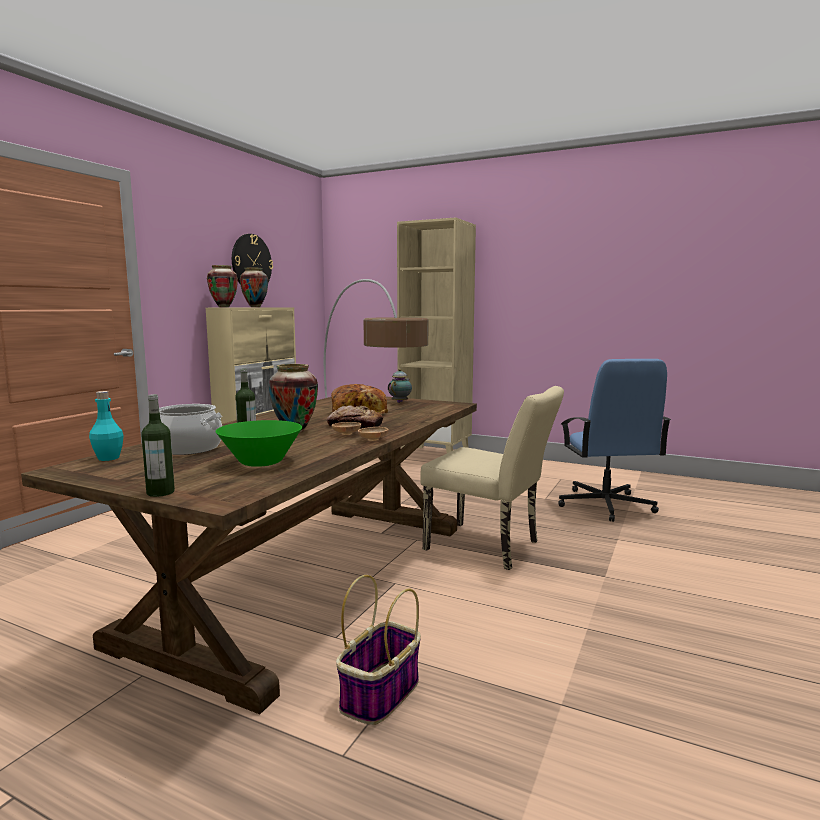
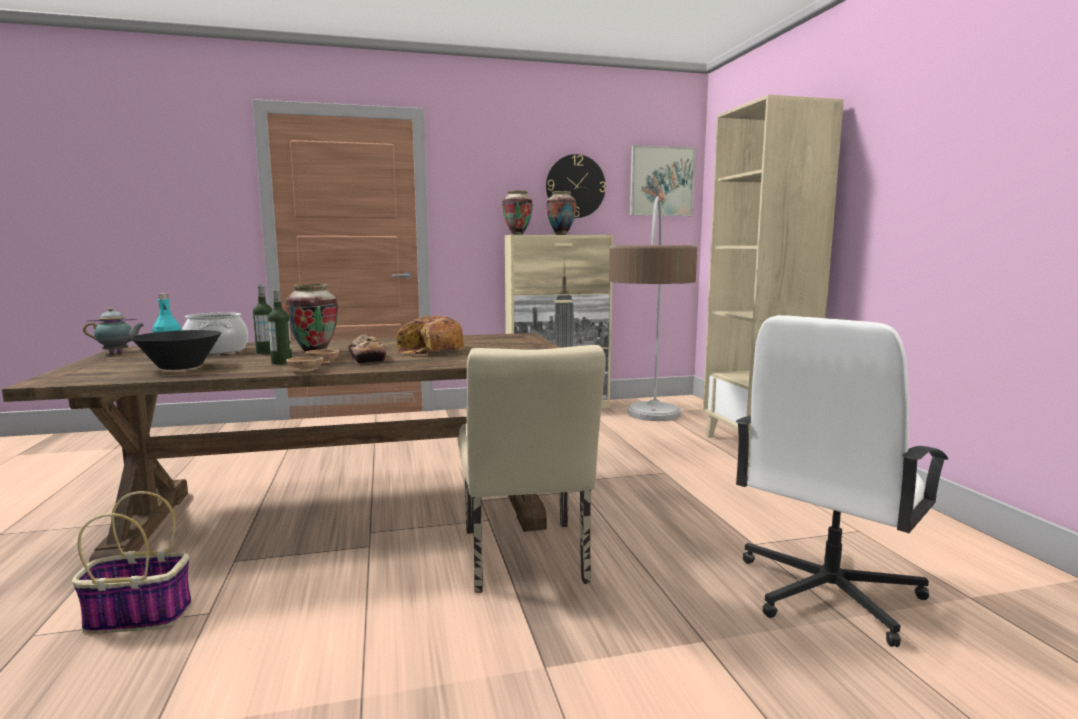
camera: 50 degrees right, 0 degrees up
bottle [141,394,175,497] -> bottle moved to [268,288,292,365]
green bowl [216,420,302,467] -> black bowl [131,330,221,370]
teapot [388,369,412,403] -> teapot moved to [83,308,145,353]
blue office chair [558,359,671,522] -> white office chair [736,315,948,647]
none -> picture [630,145,696,216]

